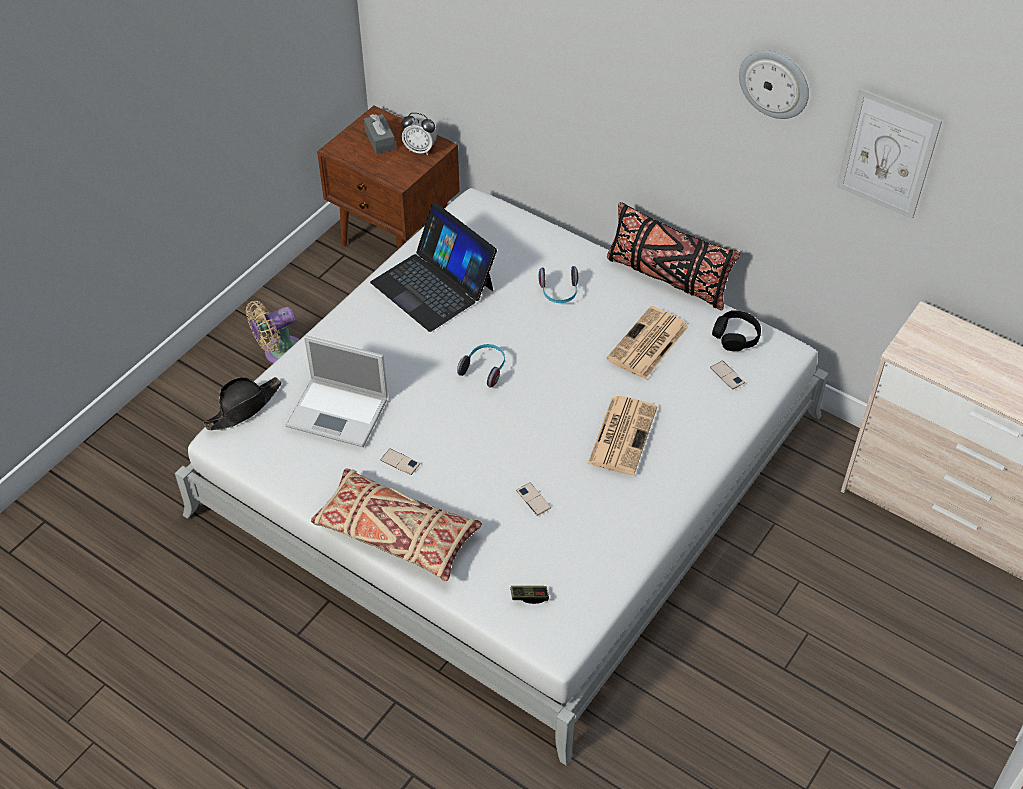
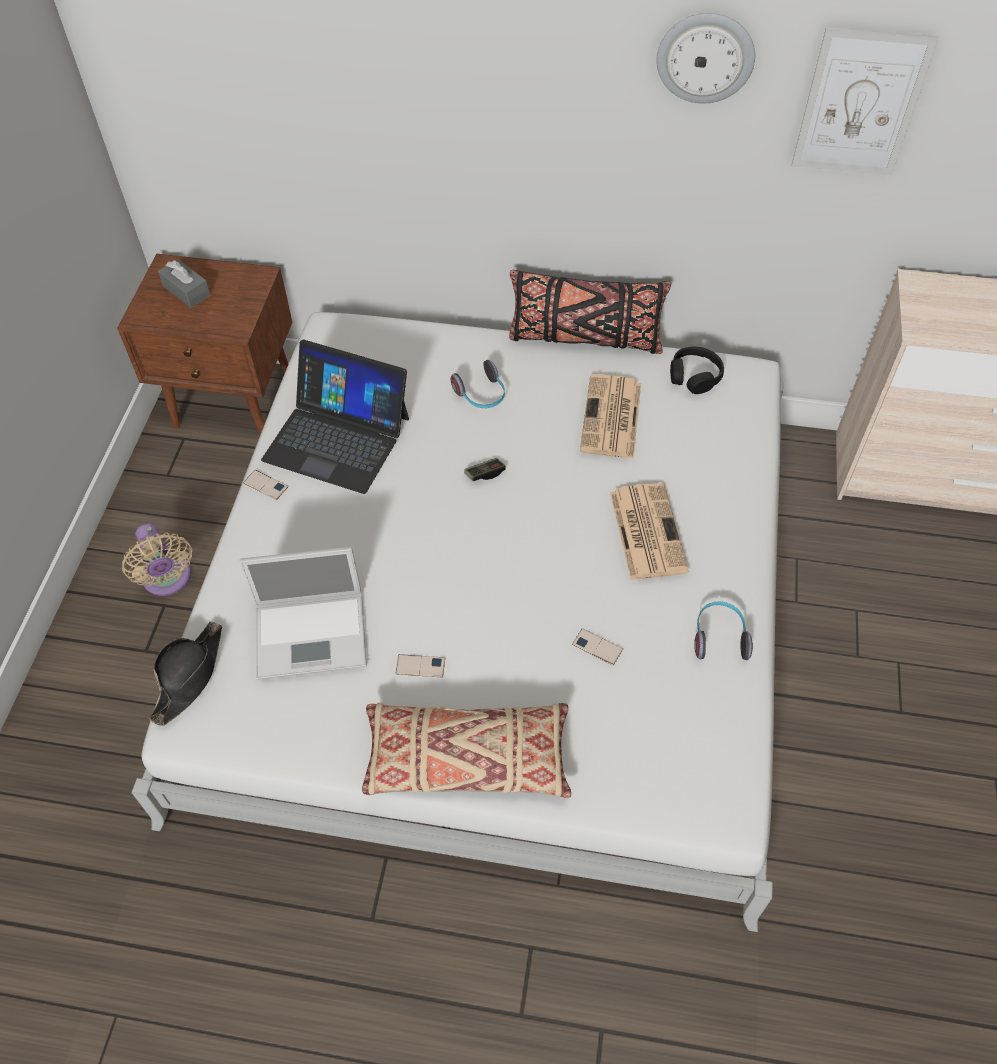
camera: 25 degrees left, 5 degrees up
beige fan [246,301,299,364] -> beige fan turned 60 degrees counterclockwise [122,523,192,596]
alarm clock [401,113,437,155] -> none
headphones [457,344,505,388] -> headphones moved to [694,602,753,660]
game controller [510,586,549,604] -> game controller moved to [464,458,506,481]
phone [710,360,745,390] -> phone moved to [243,470,288,500]

